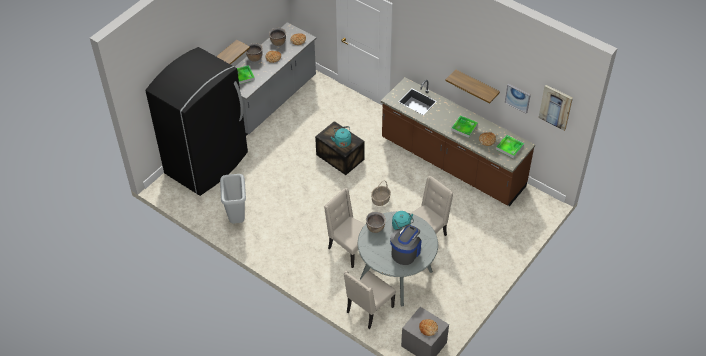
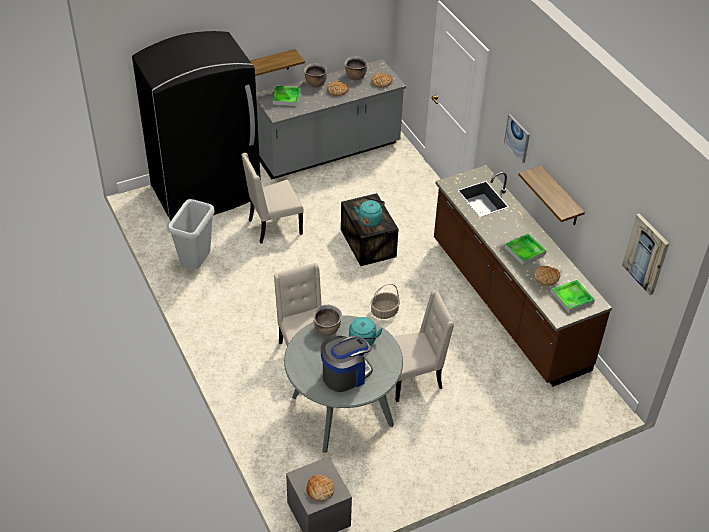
camera: 25 degrees right, 5 degrees down
beige chair [344,270,396,329] -> beige chair moved to [241,153,304,244]
picture [505,84,531,114] -> picture moved to [504,114,530,163]

